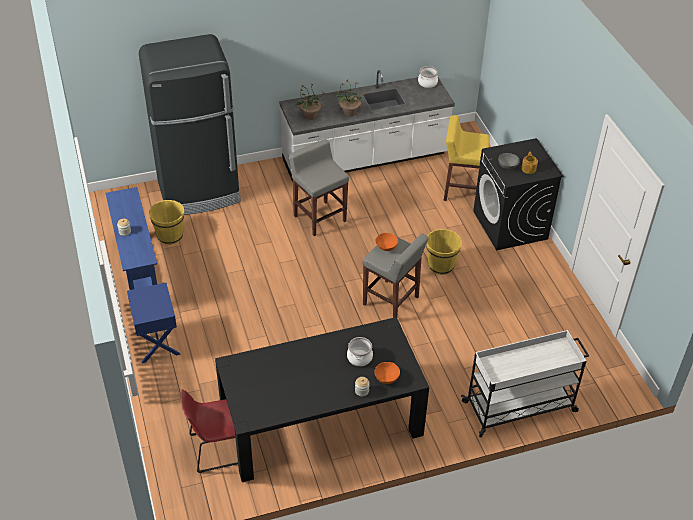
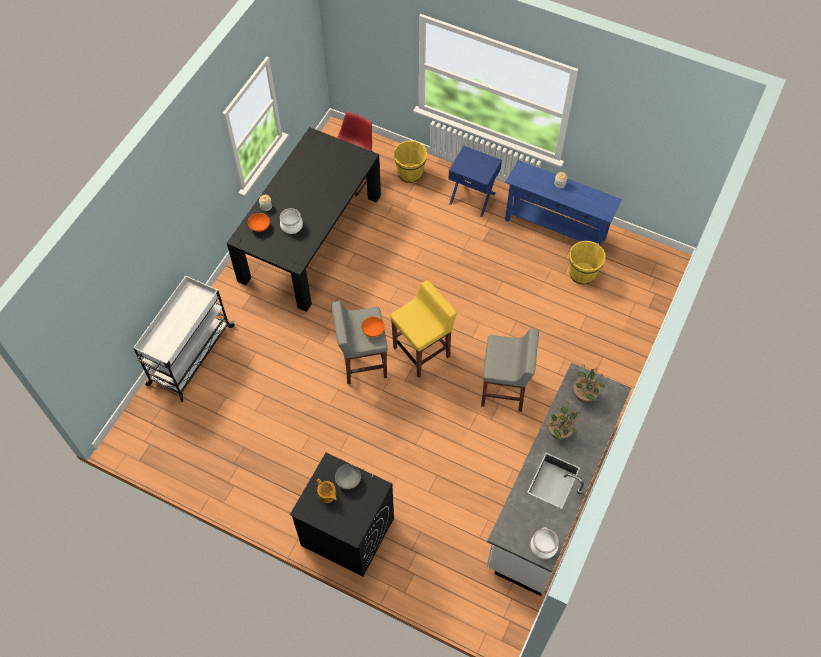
camera: 135 degrees right, 15 degrees up
black fridge [139,34,241,215] -> none
yellow bucket [426,229,462,275] -> yellow bucket moved to [393,140,427,184]
yellow stool [443,115,490,201] -> yellow stool moved to [390,280,457,378]

